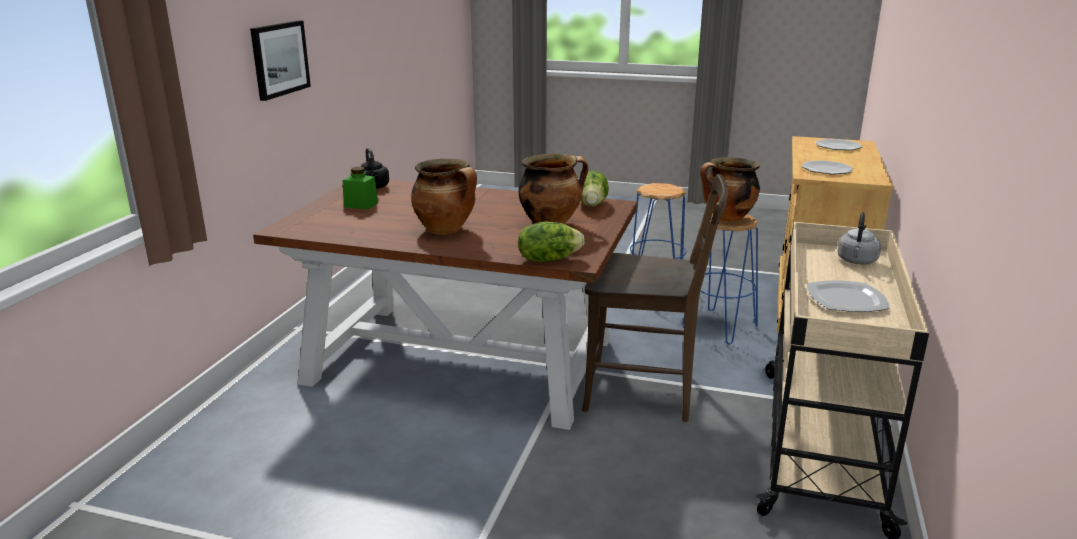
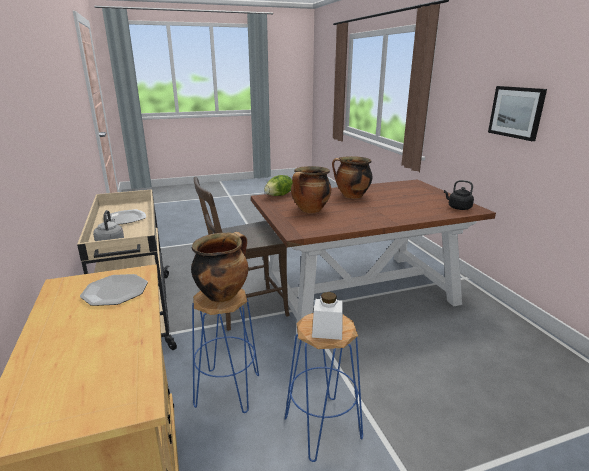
camera: 145 degrees right, 0 degrees up
green jar [343,167,378,210] -> none
lettuce [580,171,609,206] -> none
plate [815,139,862,150] -> none
none -> white jar [312,292,343,340]

